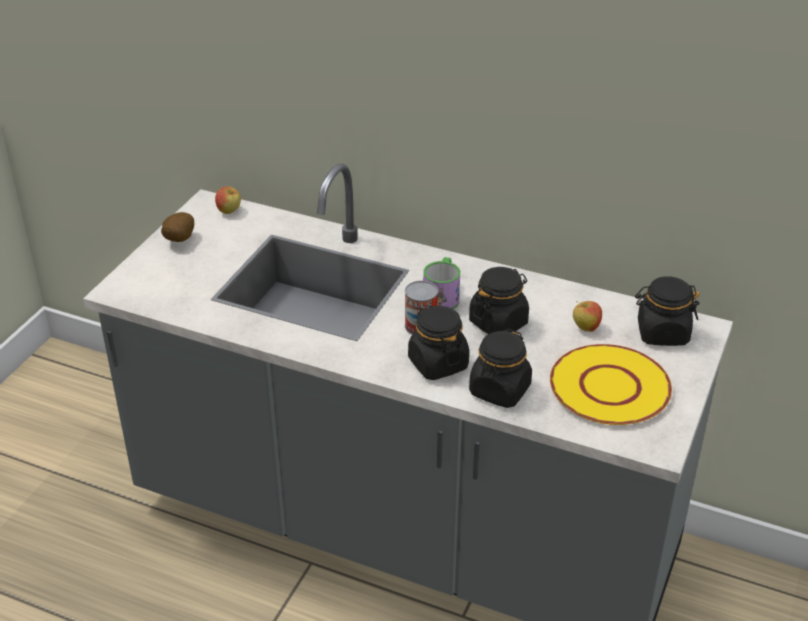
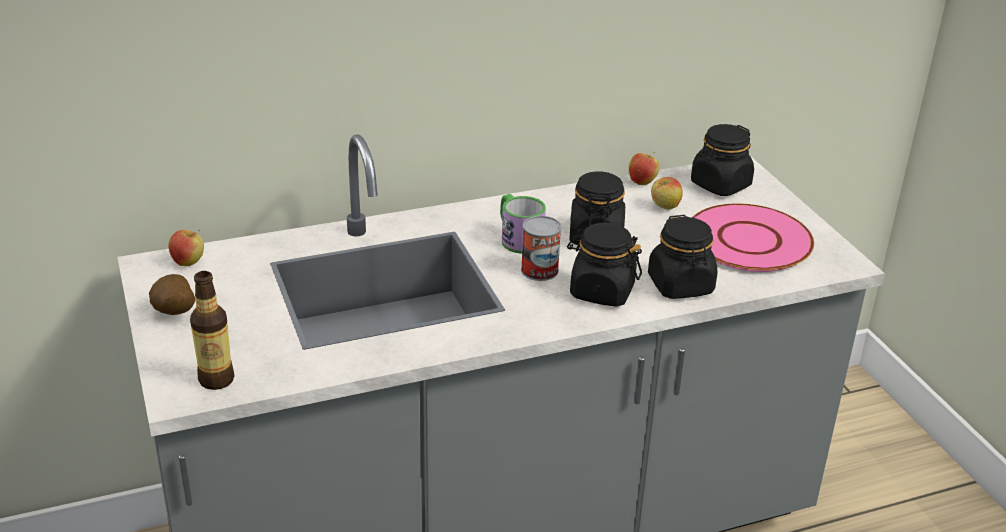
camera: 45 degrees left, 5 degrees down
yellow plate [550,344,672,425] -> pink plate [692,203,814,272]
none -> bottle [190,271,234,390]
none -> apple [629,152,660,185]

